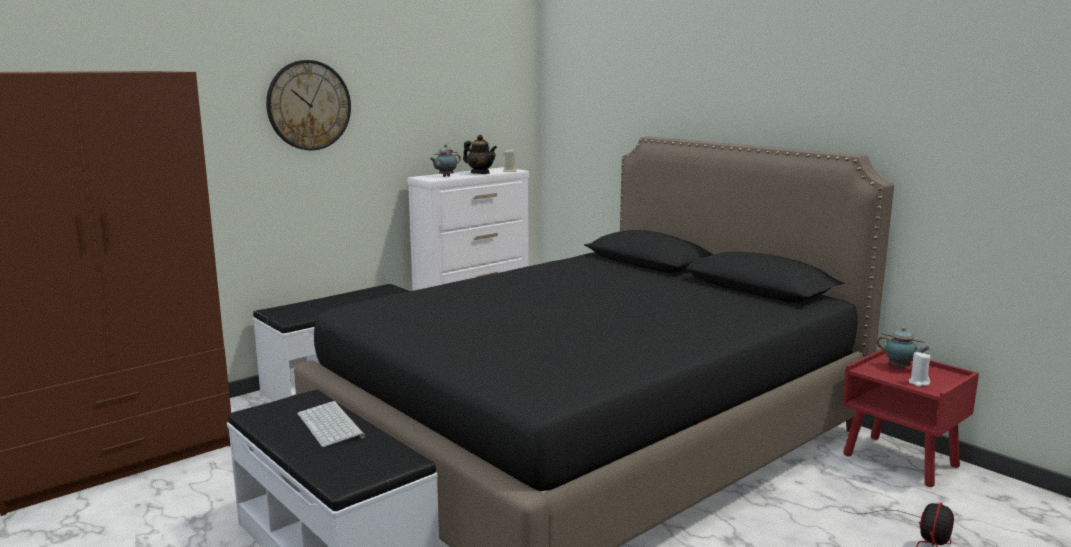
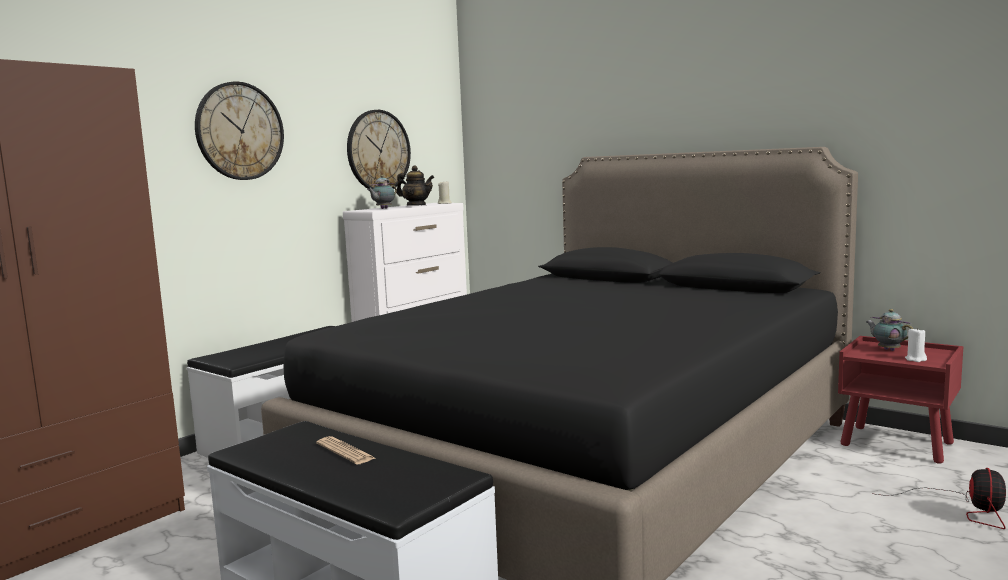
camera: 10 degrees left, 5 degrees down
keyboard [297,401,365,447] -> newspaper [316,436,375,464]
teapot [877,327,930,368] -> teapot turned 150 degrees counterclockwise [866,309,913,351]
none -> wall clock [347,110,411,189]

